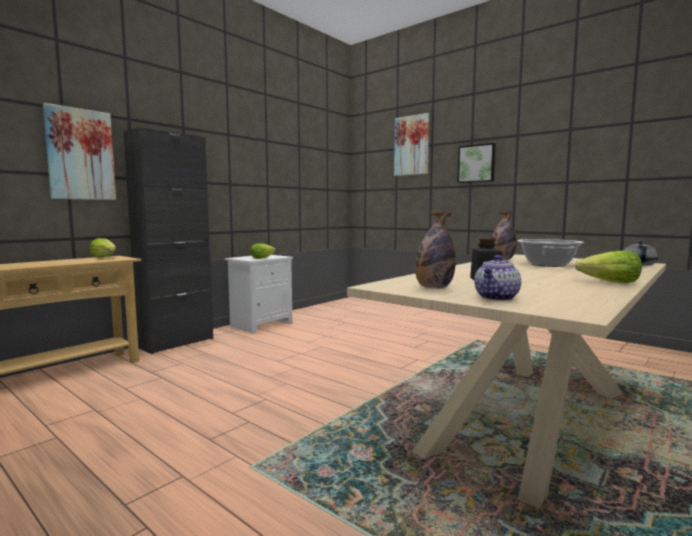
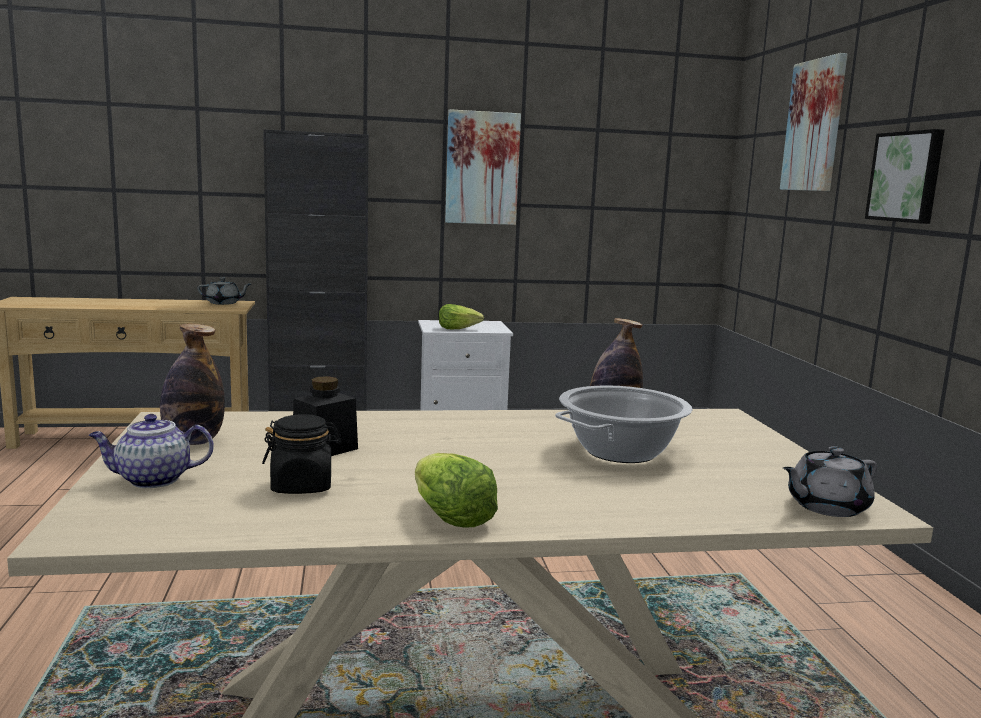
camera: 40 degrees right, 5 degrees up
picture [43,103,116,200] -> picture moved to [445,109,521,225]
lettuce [90,238,116,258] -> grey teapot [197,278,251,305]
none -> black jar [262,414,341,494]

